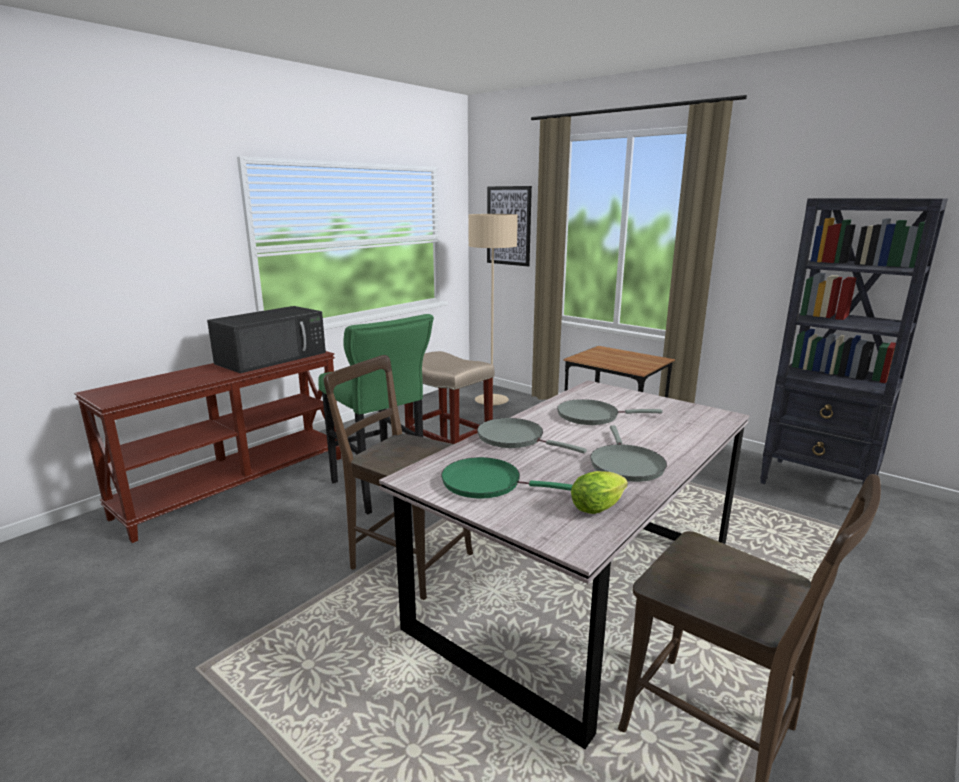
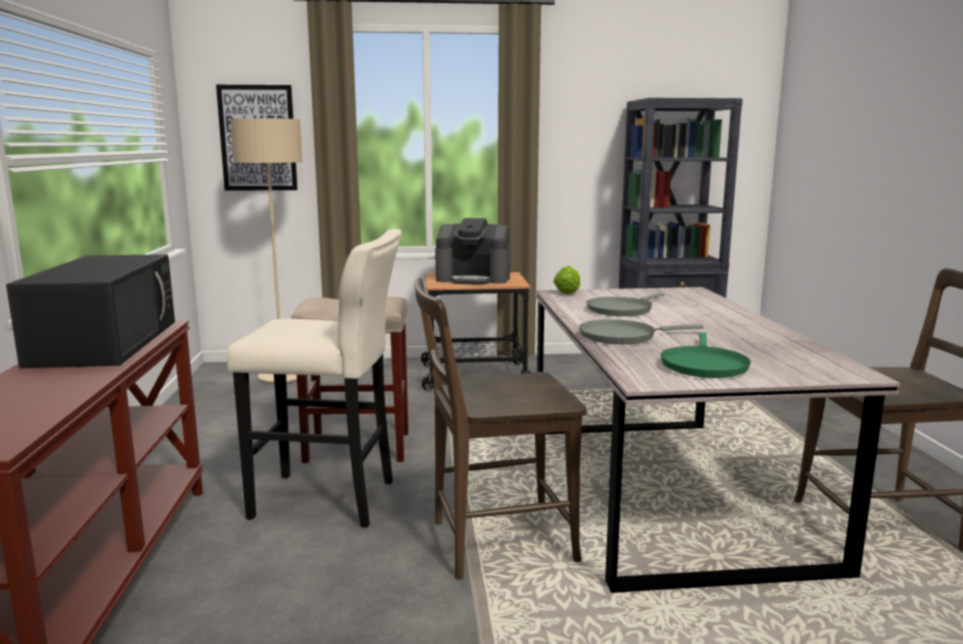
camera: 45 degrees left, 5 degrees down
green stool [318,314,434,515] -> beige stool [227,229,402,528]
green frying pan [441,457,573,498] -> green frying pan turned 45 degrees counterclockwise [661,332,751,378]
lettuce [571,471,628,514] -> lettuce moved to [553,266,580,294]
grey frying pan [590,426,667,482] -> none
none -> coffee machine [435,218,510,284]

